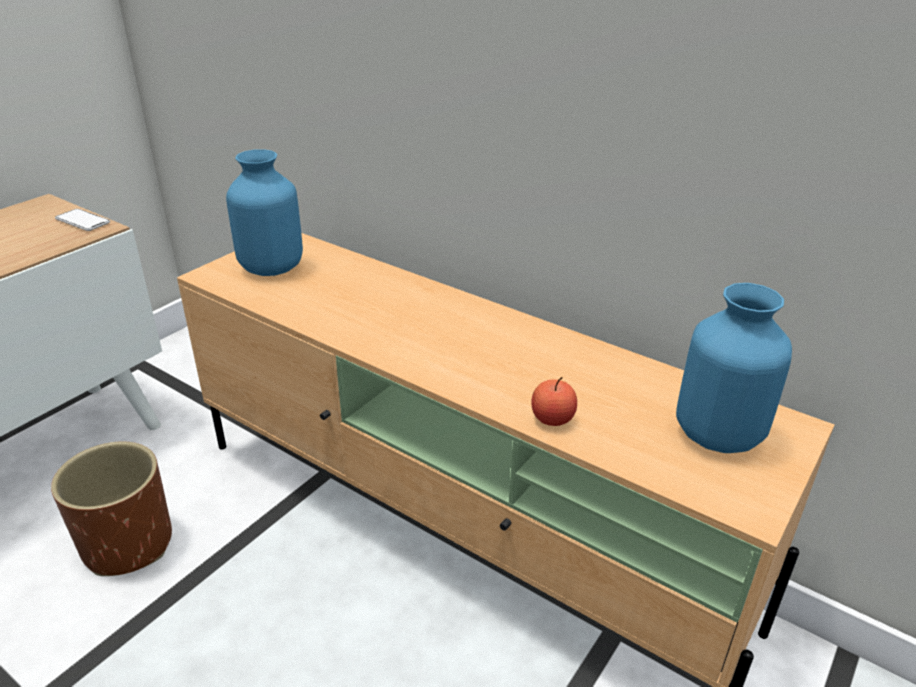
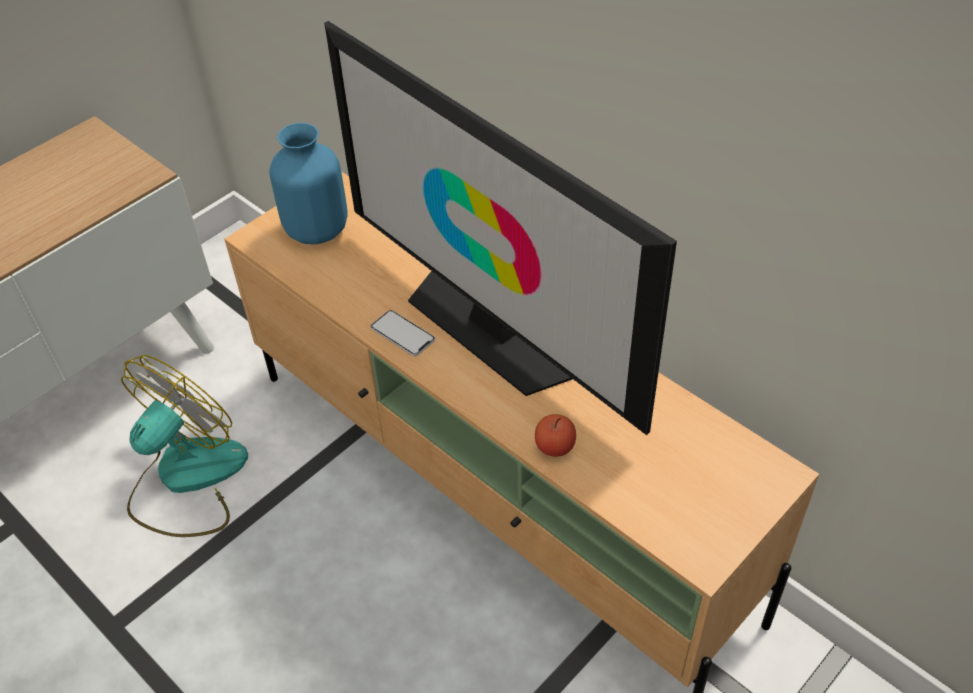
camera: 10 degrees right, 15 degrees up
brown planter [51,441,172,576] -> fan [121,355,248,537]
phone [55,209,110,231] -> phone moved to [370,310,435,356]
blue vase [676,283,792,453] -> none
none -> television [324,21,677,435]

